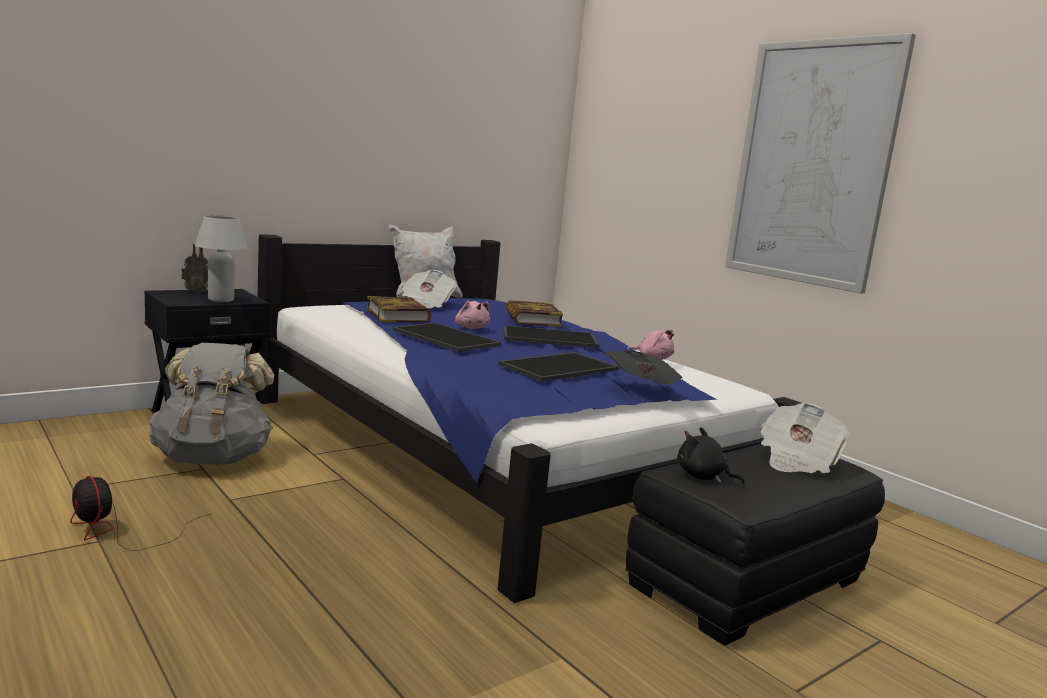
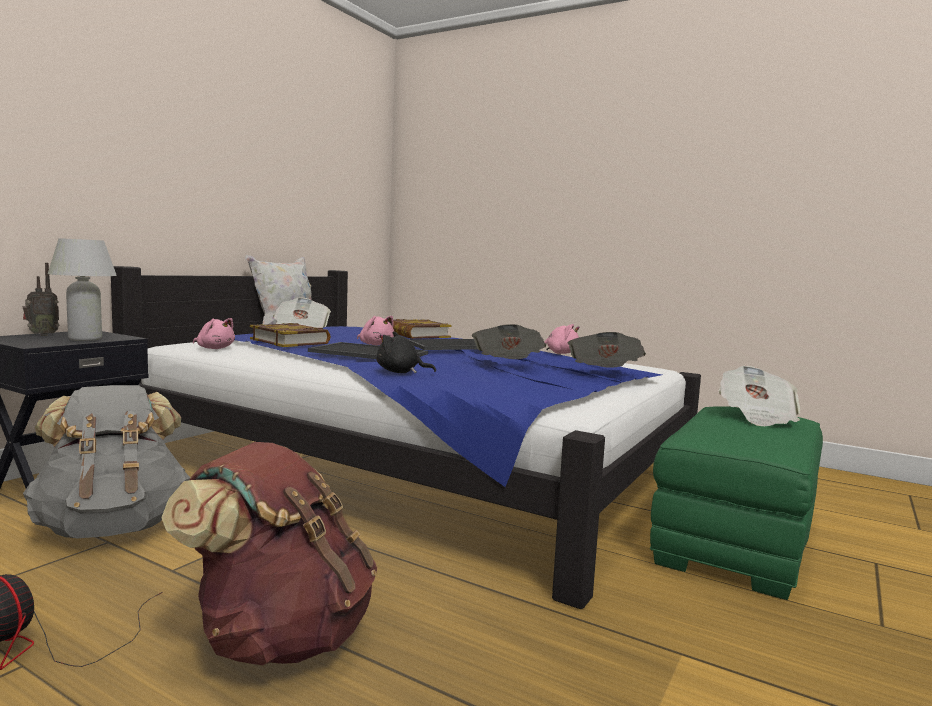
camera: 20 degrees left, 5 degrees down
tray [498,352,619,382] -> newspaper [471,324,546,359]
black ottoman [625,444,885,646] -> green ottoman [650,406,823,600]
black plush toy [677,427,745,485] -> black plush toy moved to [376,331,436,373]
picture [725,33,916,293] -> none
none -> brown backpack [161,442,377,665]
none -> pink plush toy [193,318,235,349]

